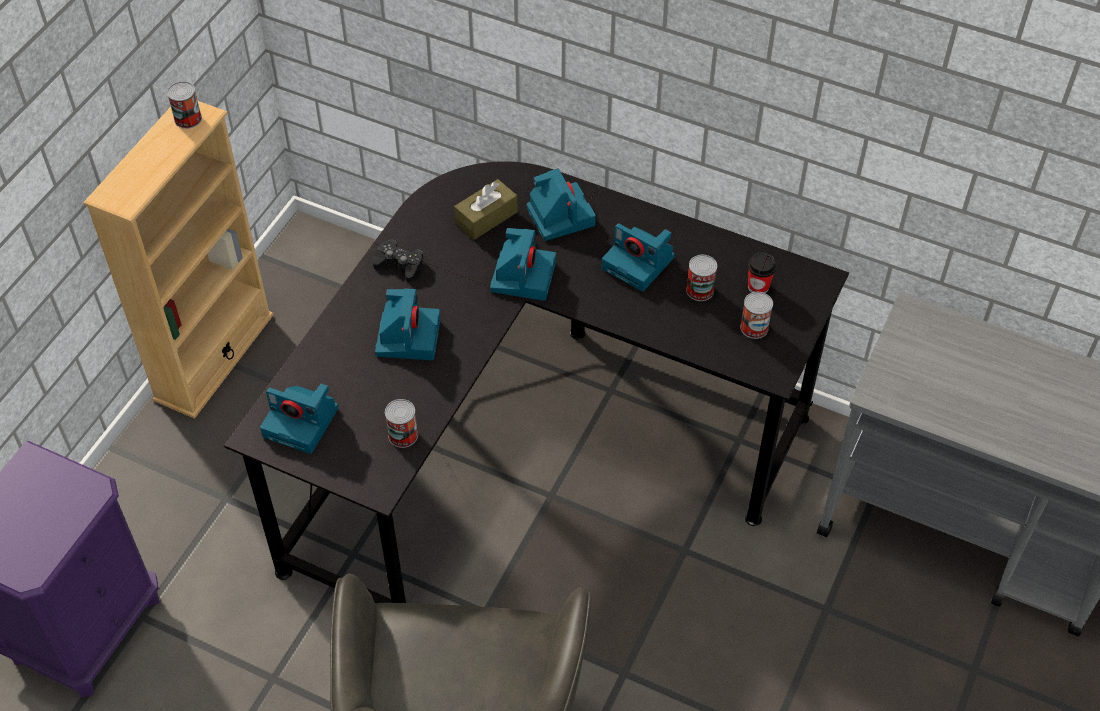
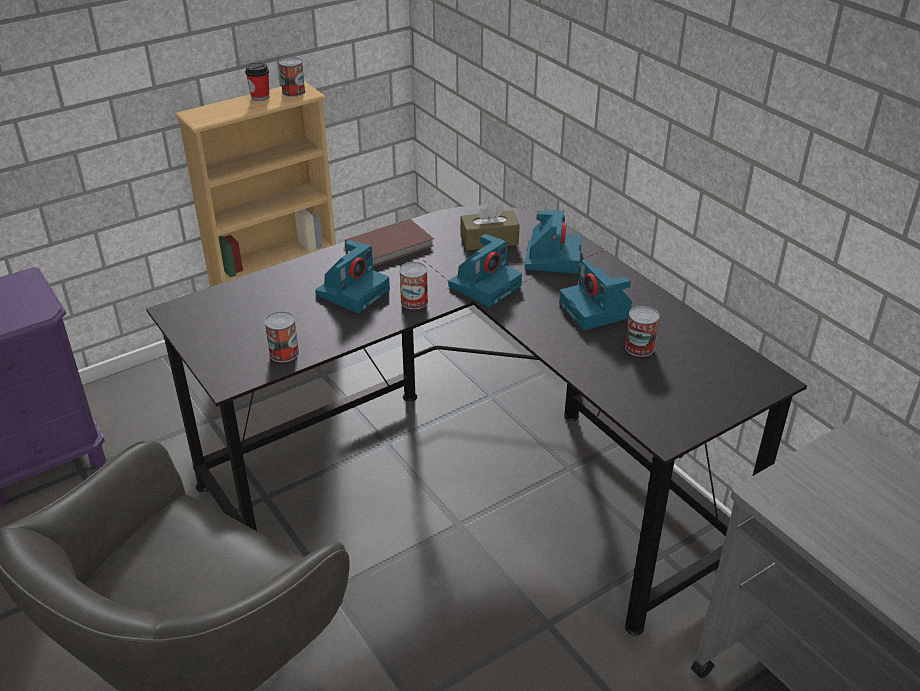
camera: 30 degrees right, 15 degrees down
camera [260,383,338,454] -> none
black game controller [373,239,424,283] -> brown book [345,219,434,267]
can [740,292,773,339] -> can moved to [399,262,428,309]
cup [748,252,776,293] -> cup moved to [245,62,269,101]

